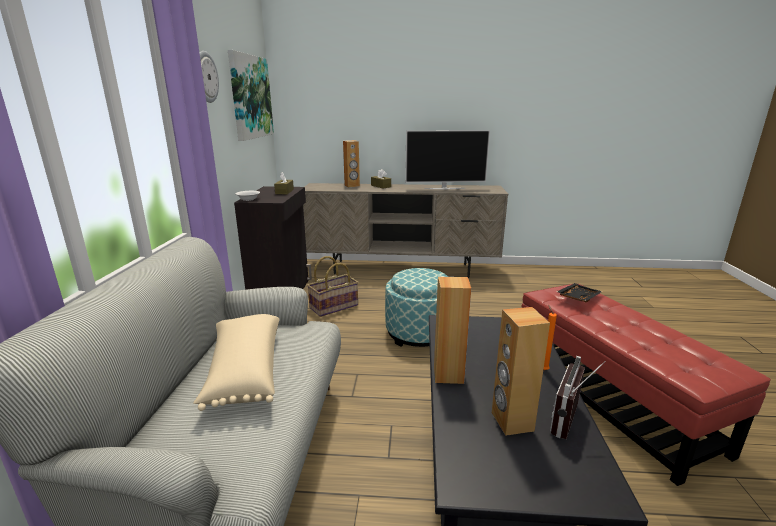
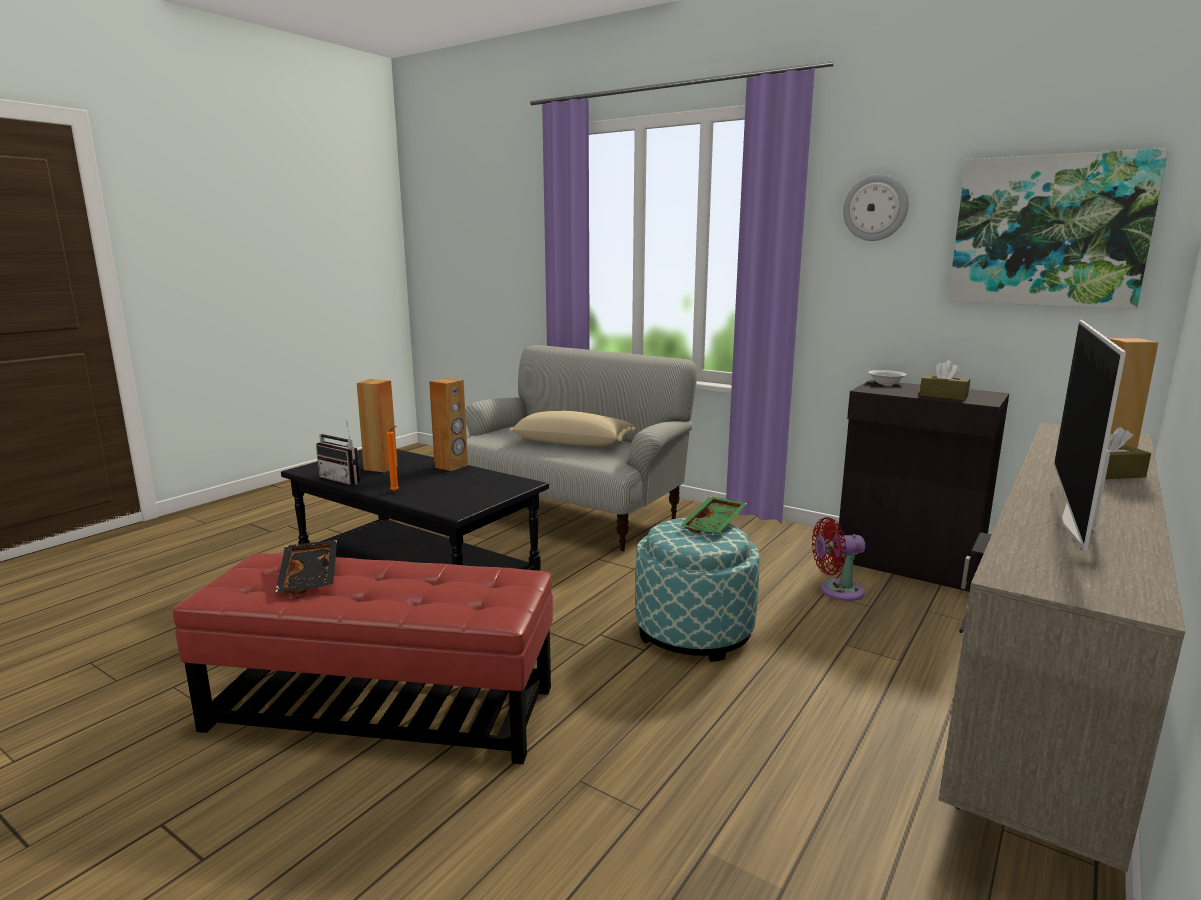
camera: 120 degrees right, 5 degrees down
basket [307,256,358,317] -> red fan [812,517,865,601]
radio [550,356,606,439] -> radio turned 150 degrees clockwise [316,421,360,485]
black tray [556,283,602,303] -> black tray moved to [276,540,337,594]
none -> green tray [679,496,747,533]

